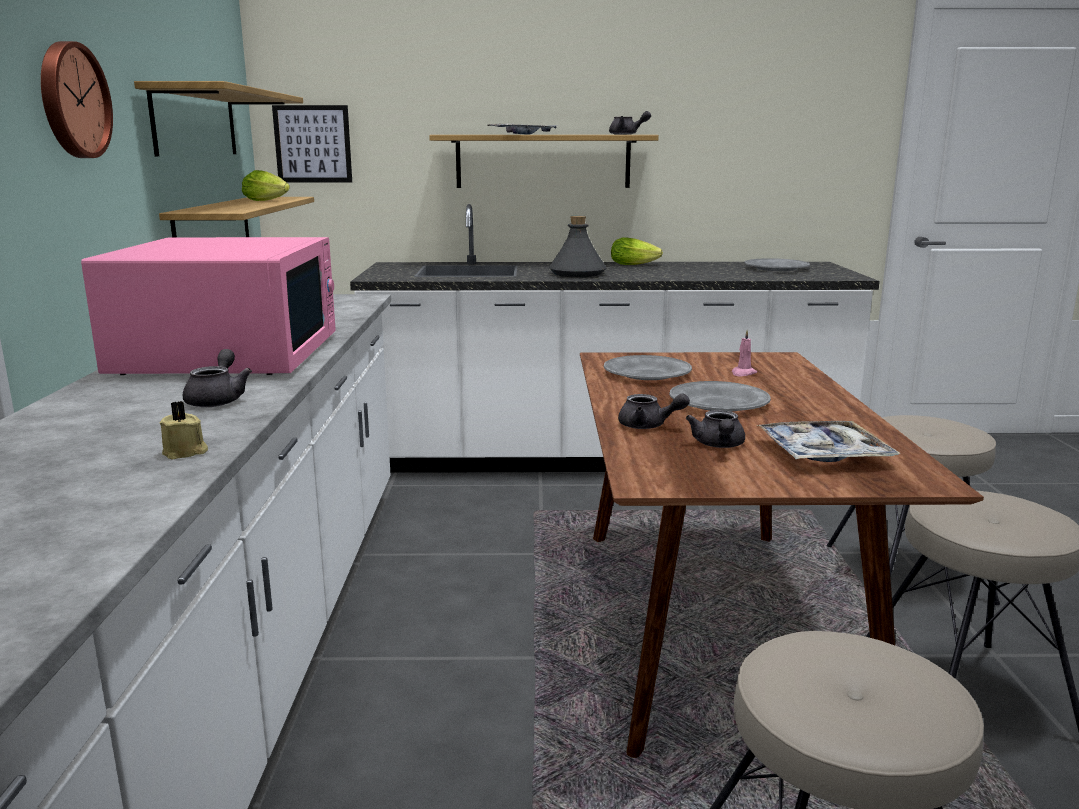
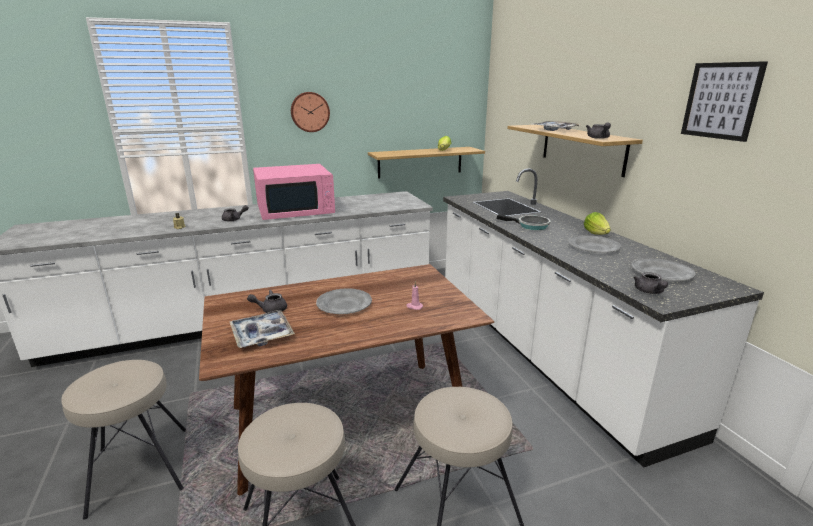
camera: 70 degrees right, 5 degrees up
shelf [134,81,303,156] -> none
picture [272,105,352,182] -> picture moved to [681,61,768,142]
grey bottle [549,216,606,277] -> frying pan [497,214,551,230]
grey plate [604,355,692,380] -> grey plate moved to [568,235,621,253]
grey teapot [618,394,690,429] -> grey teapot moved to [633,272,668,294]

